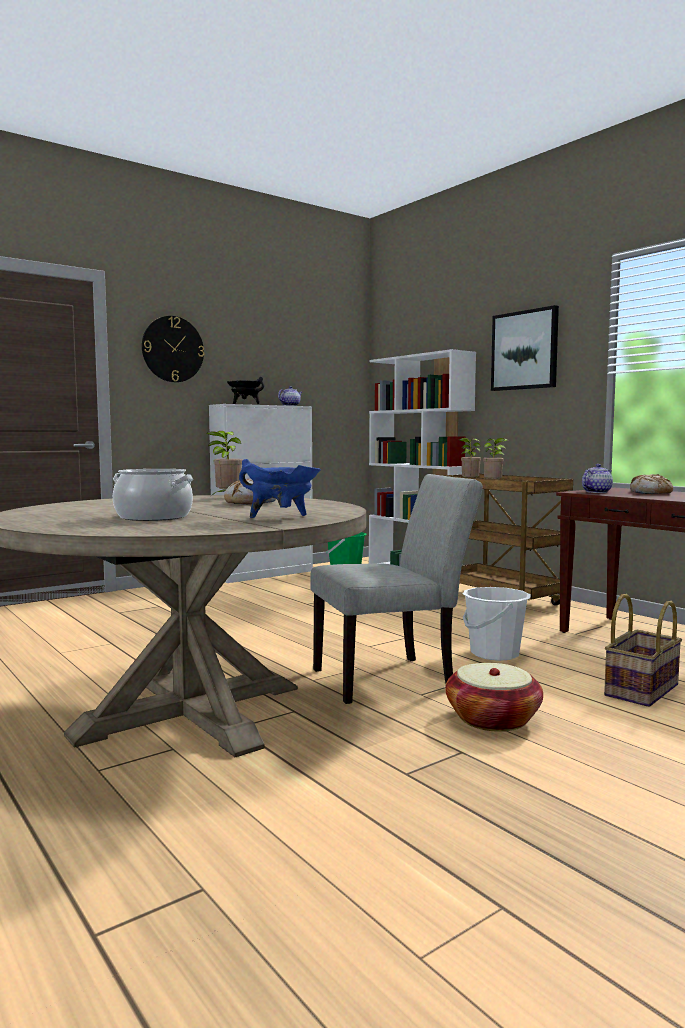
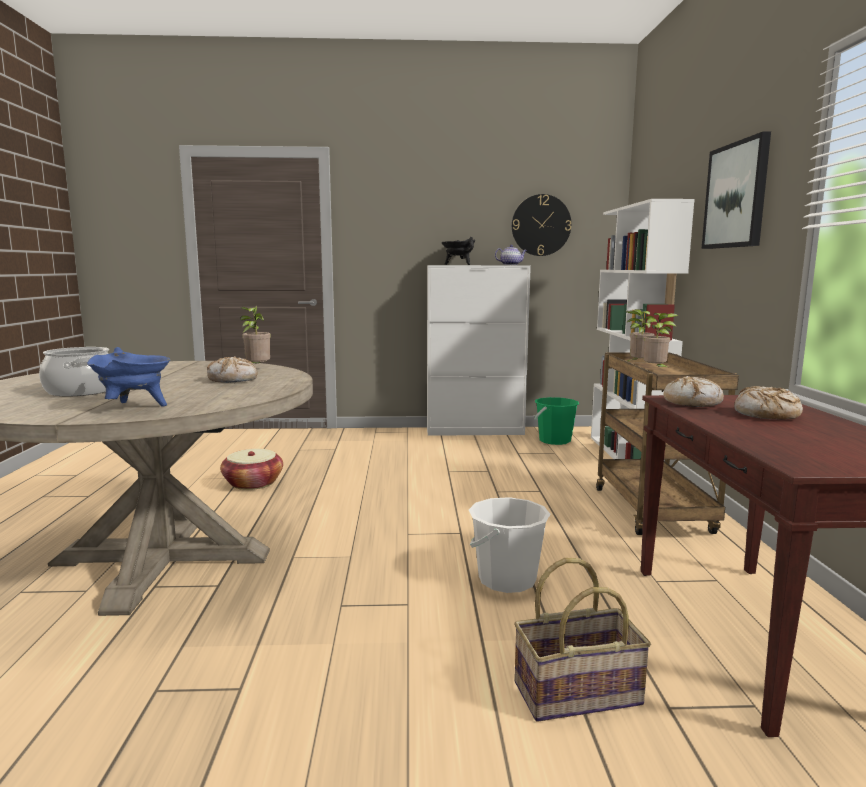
camera: 35 degrees right, 5 degrees up
wall clock [142,316,204,382] -> wall clock moved to [512,194,571,256]
grey chair [310,474,483,704] -> none
basket [445,663,543,732] -> basket moved to [220,449,283,490]
teapot [582,464,613,493] -> bread [664,376,724,407]

